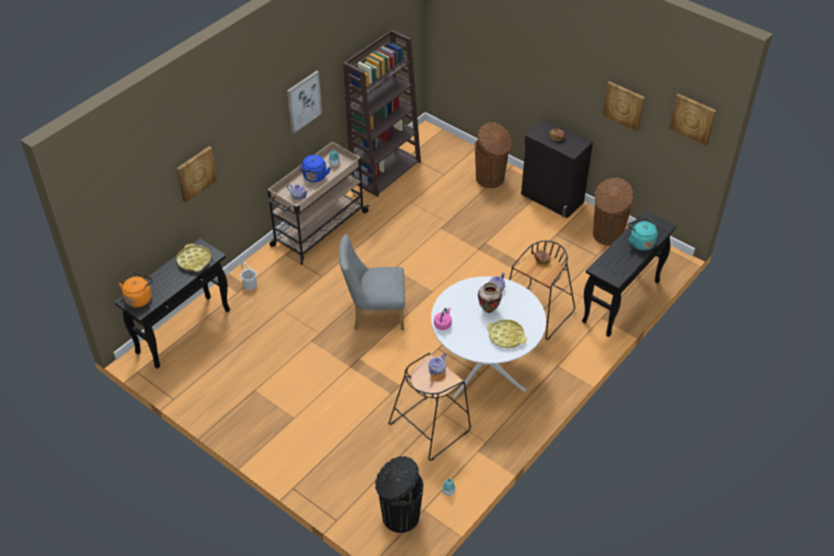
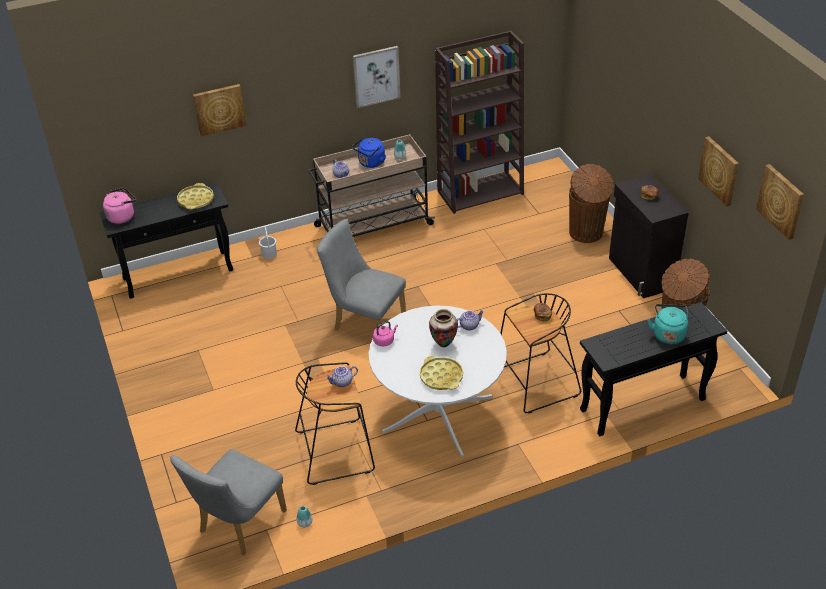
camera: 30 degrees right, 5 degrees down
orange kettle [118,272,153,307] -> pink kettle [103,188,136,224]
black trash can [375,456,424,533] -> grey chair [170,449,287,555]

